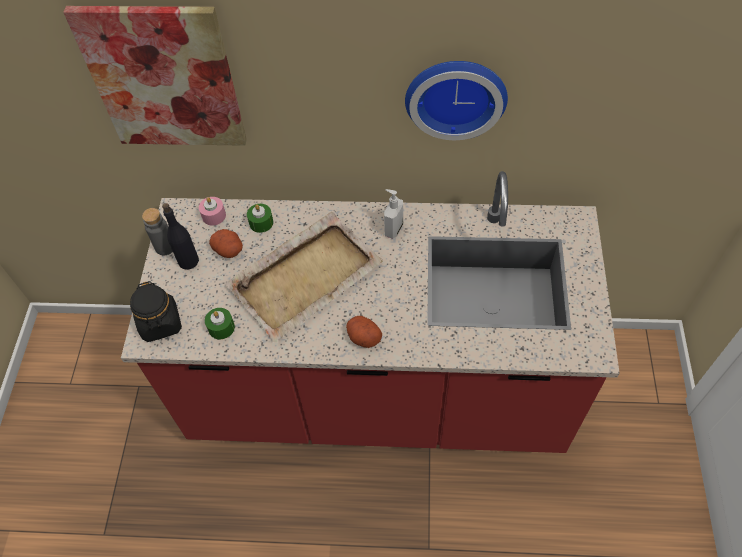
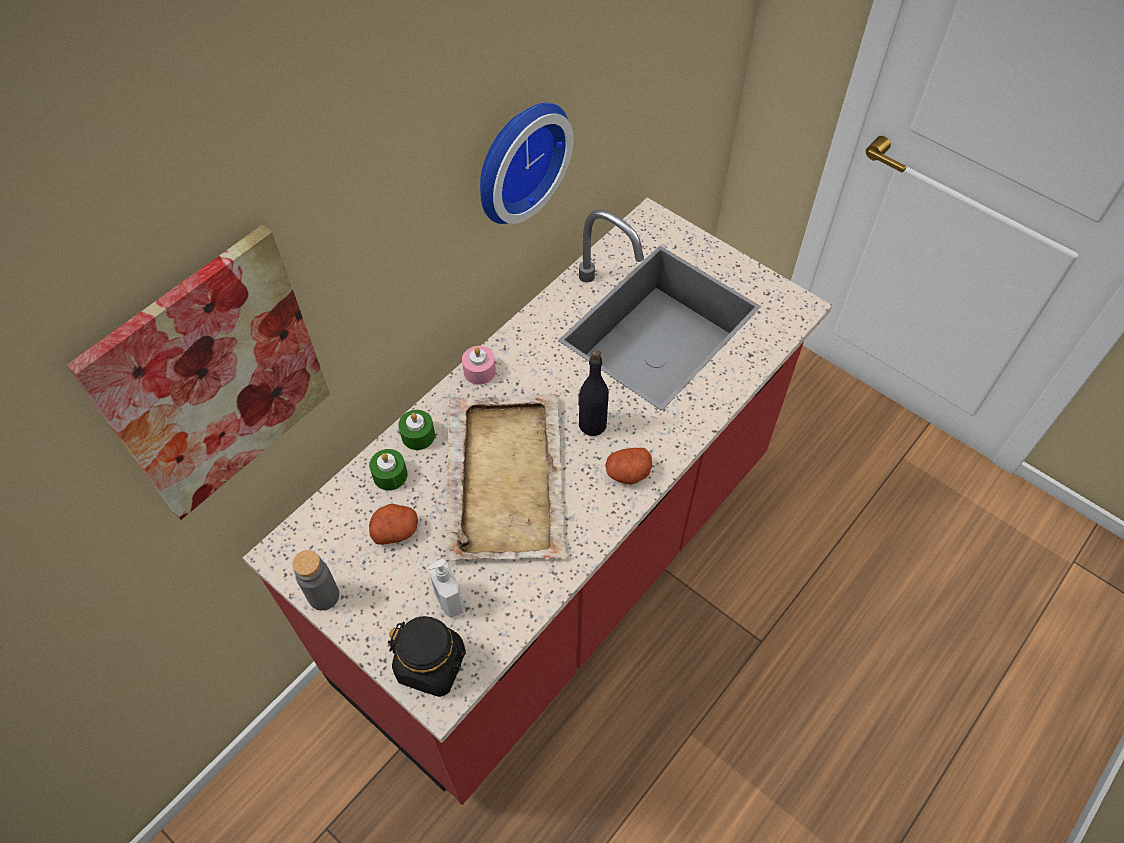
camera: 55 degrees left, 0 degrees up
black bottle [162,203,199,270] -> black bottle moved to [578,349,609,436]
pink candle [199,197,226,225] -> pink candle moved to [462,346,496,385]
green candle [205,308,235,339] -> green candle moved to [398,410,435,450]
soap dispenser [384,189,403,239] -> soap dispenser moved to [427,559,463,618]

